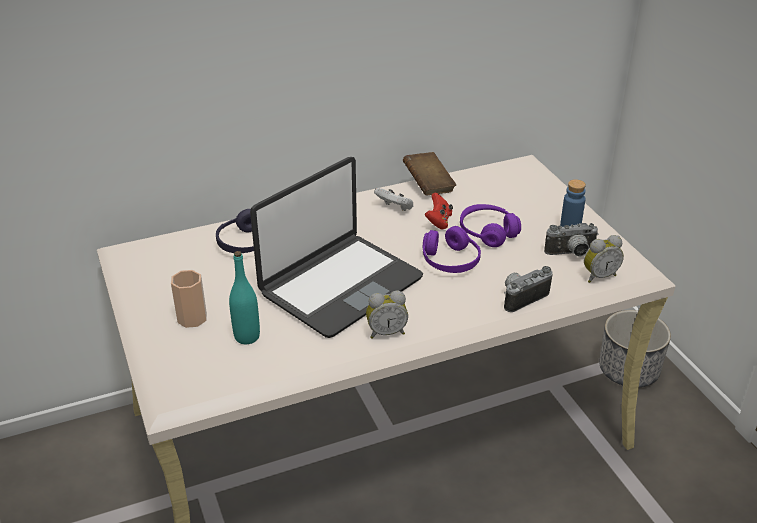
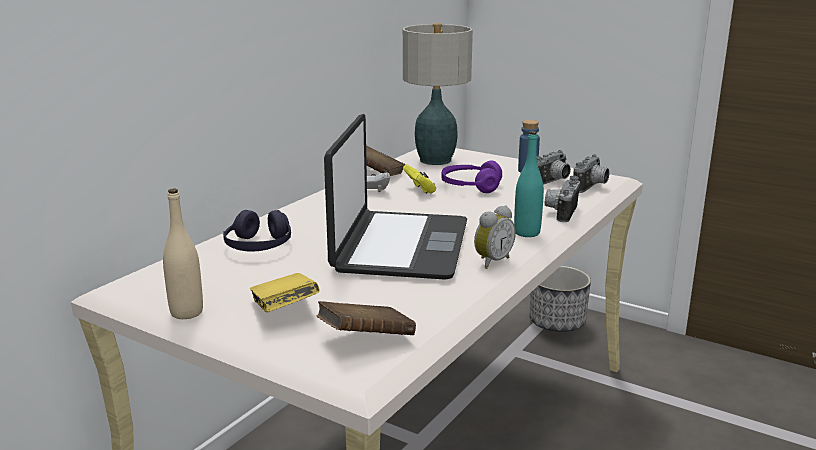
camera: 35 degrees left, 15 degrees down
cup [171,270,207,328] -> yellow book [250,273,320,313]
turquoise bottle [229,251,260,344] -> turquoise bottle moved to [514,131,544,237]
purple headphones [423,226,481,273] -> none
red game controller [425,192,453,229] -> yellow game controller [403,164,436,194]
alarm clock [584,235,624,283] -> camera [573,154,609,193]
none -> beige bottle [163,188,203,319]
none -> brown book [316,301,416,335]
none -> table lamp [403,23,473,165]

